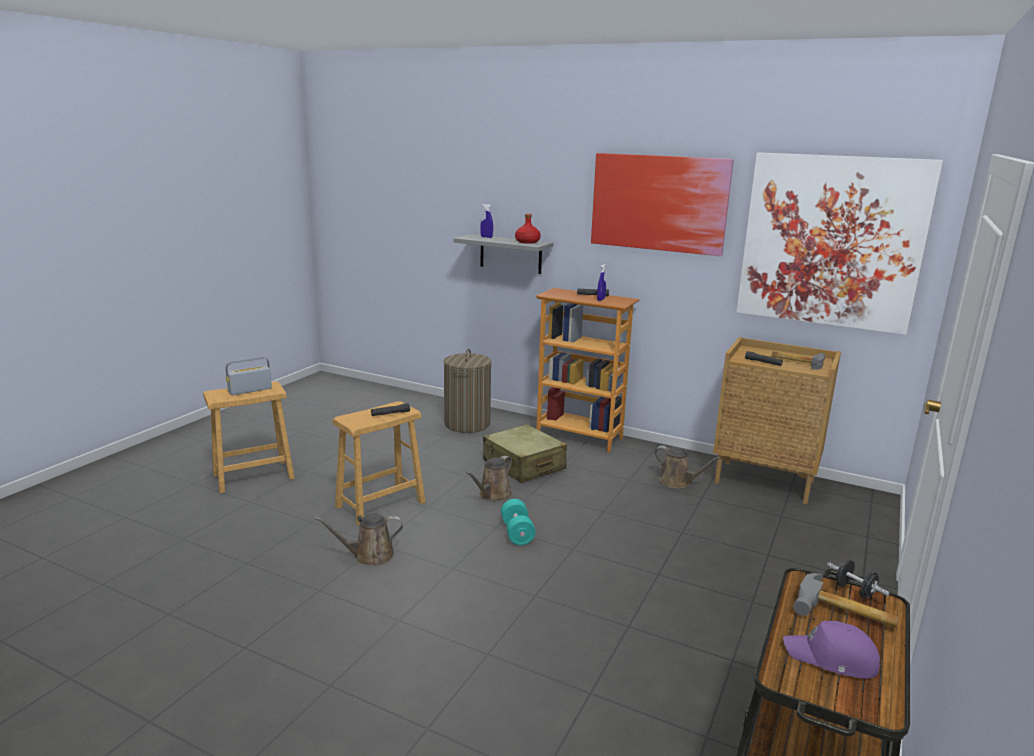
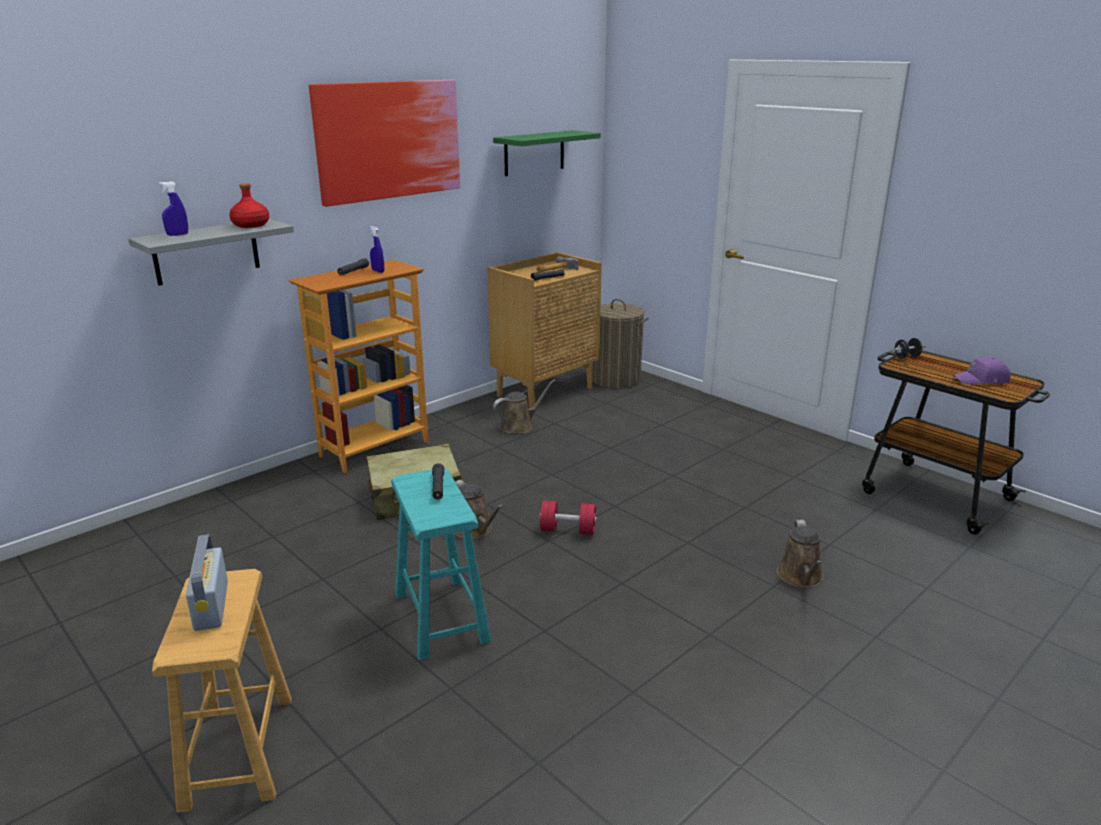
camera: 70 degrees left, 5 degrees up
brown watering can [314,513,403,566] -> brown watering can moved to [777,520,823,588]
brown stool [332,402,425,526] -> turquoise stool [391,468,491,660]
laundry basket [444,349,492,433] -> laundry basket moved to [593,299,649,389]
turquoise dumbbell [501,499,535,545] -> red dumbbell [540,500,597,535]
picture [736,153,943,335] -> green shelf [493,130,601,176]
purple cap [783,621,880,679] -> purple cap turned 45 degrees clockwise [953,357,1011,385]
hammer [793,573,899,628] -> none

